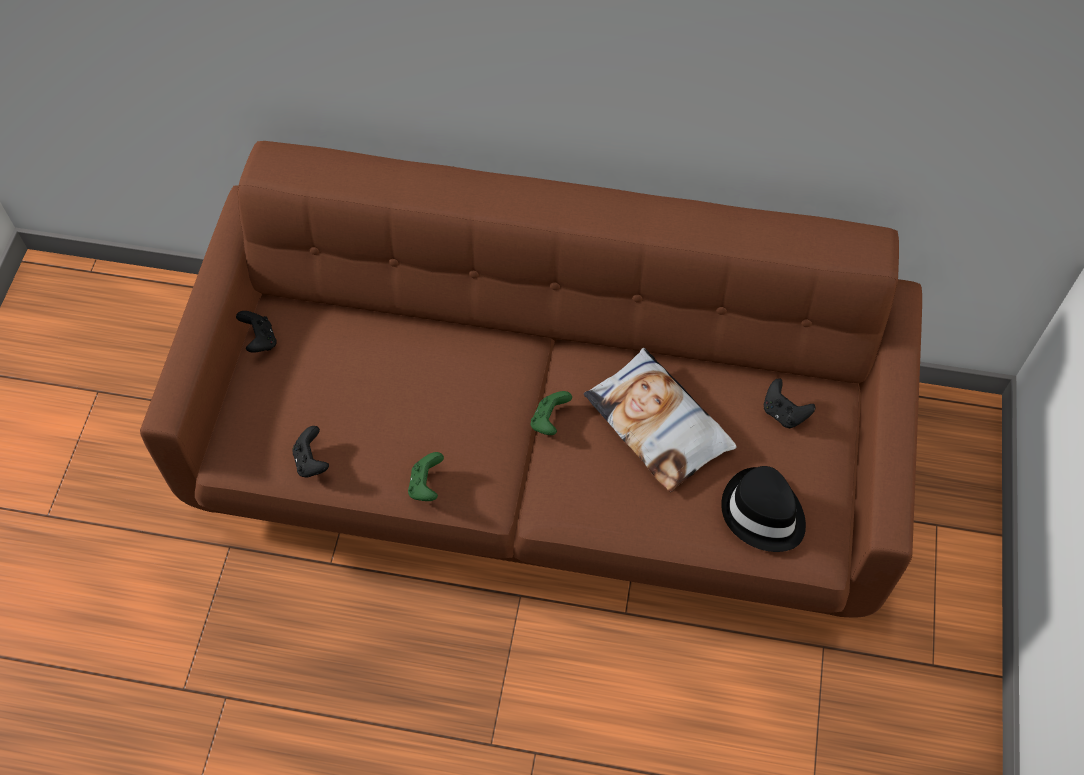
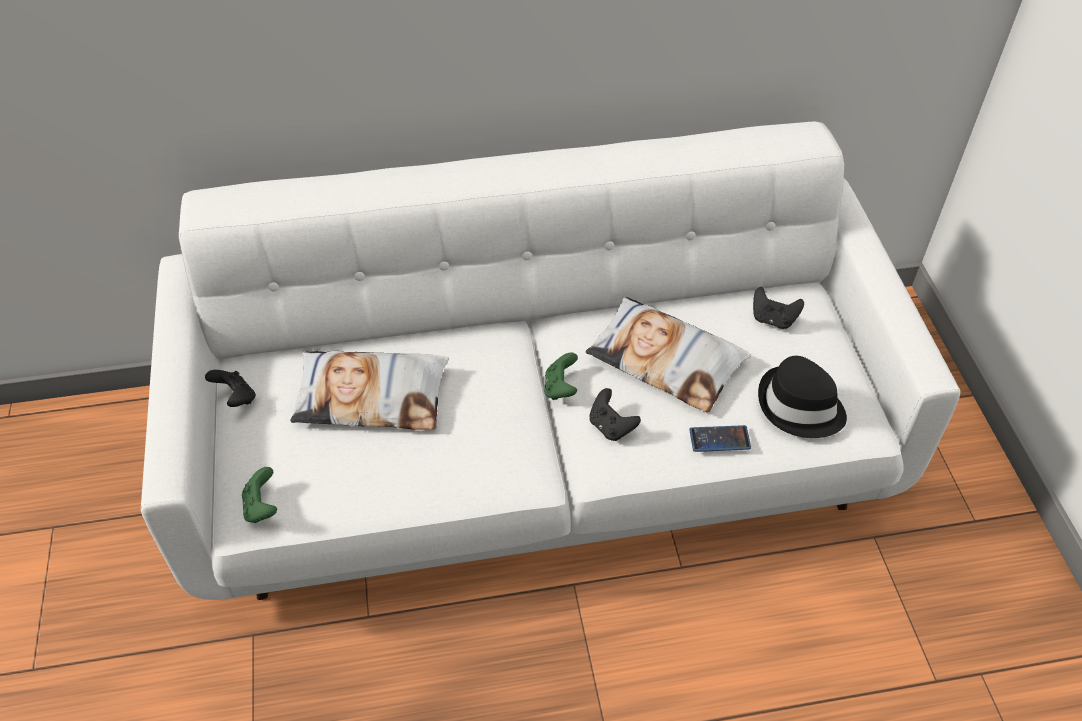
camera: 20 degrees left, 10 degrees down
brown sofa [140,141,922,617] -> white sofa [141,121,961,600]
black game controller [292,426,329,477] -> black game controller moved to [589,388,641,441]
green game controller [408,452,444,501] -> green game controller moved to [242,467,277,523]
none -> pillow [290,351,449,430]
none -> phone [689,425,751,452]

